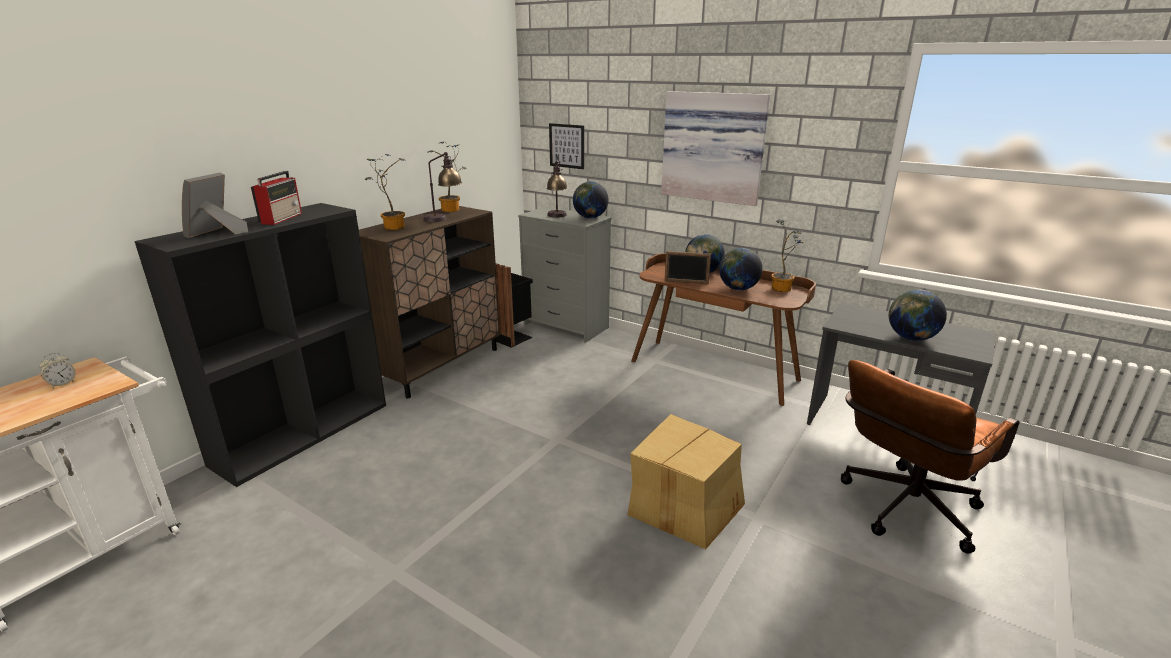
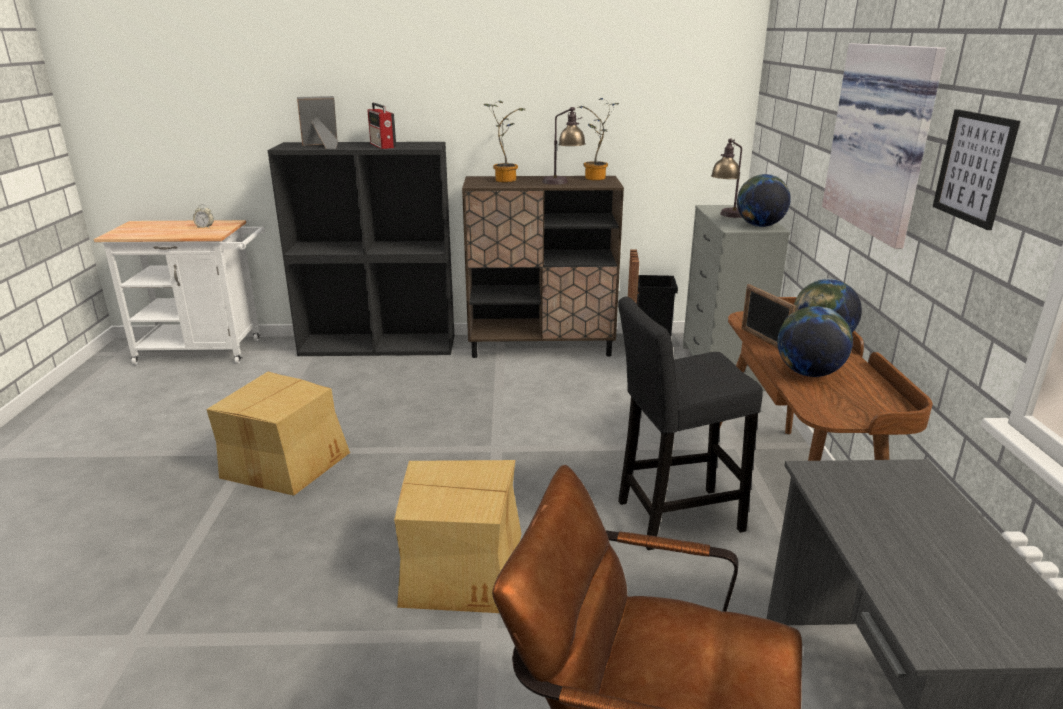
camera: 55 degrees right, 0 degrees up
radio [251,171,302,225] -> radio turned 90 degrees clockwise [367,103,396,149]
picture [549,123,584,169] -> picture moved to [932,109,1020,230]
potted plant [771,219,804,292] -> none
globe [889,289,947,341] -> none
none -> cardboard box [206,372,350,496]
none -> black stool [618,297,763,550]

